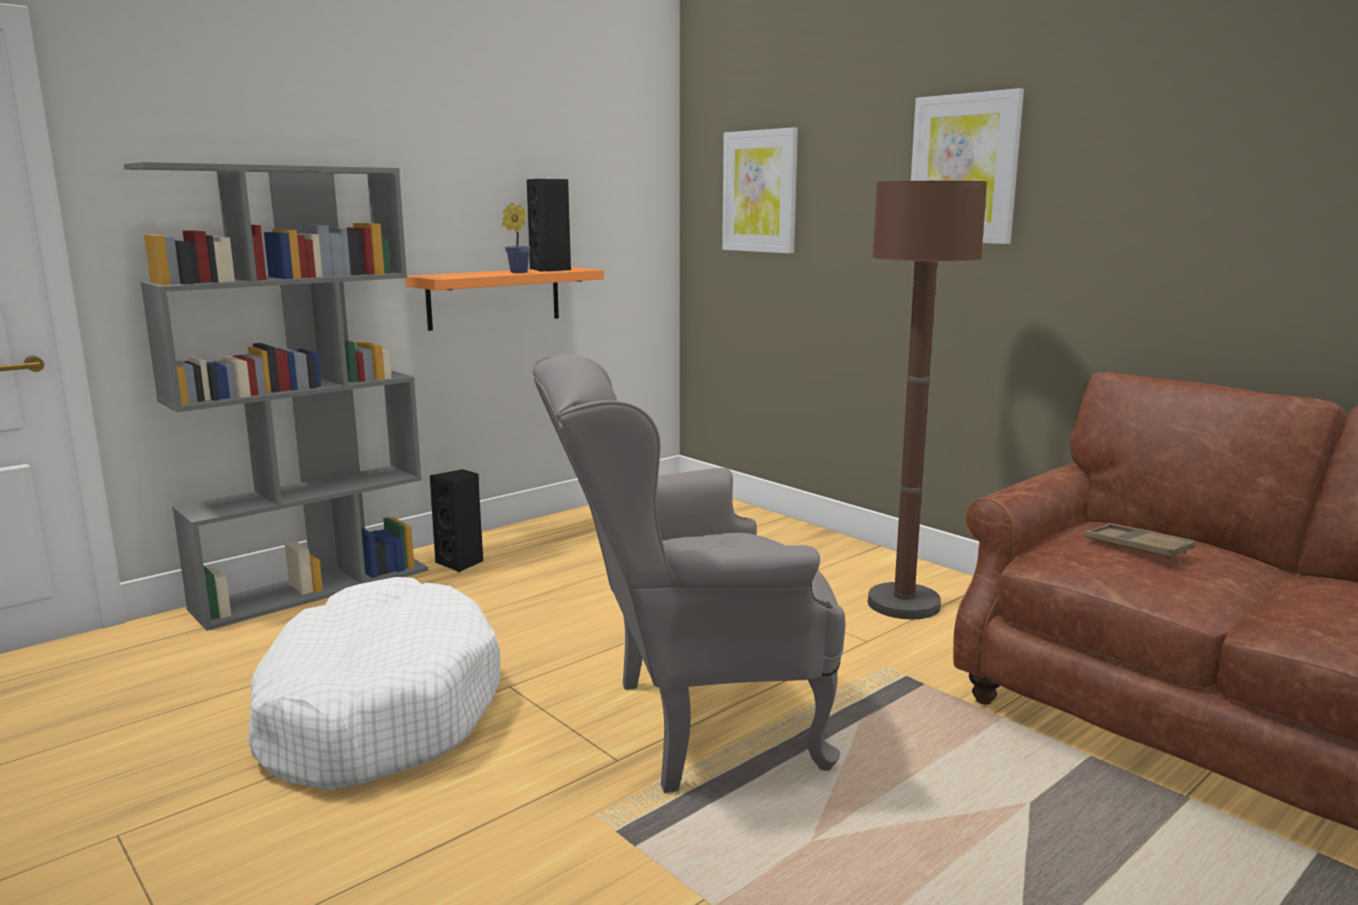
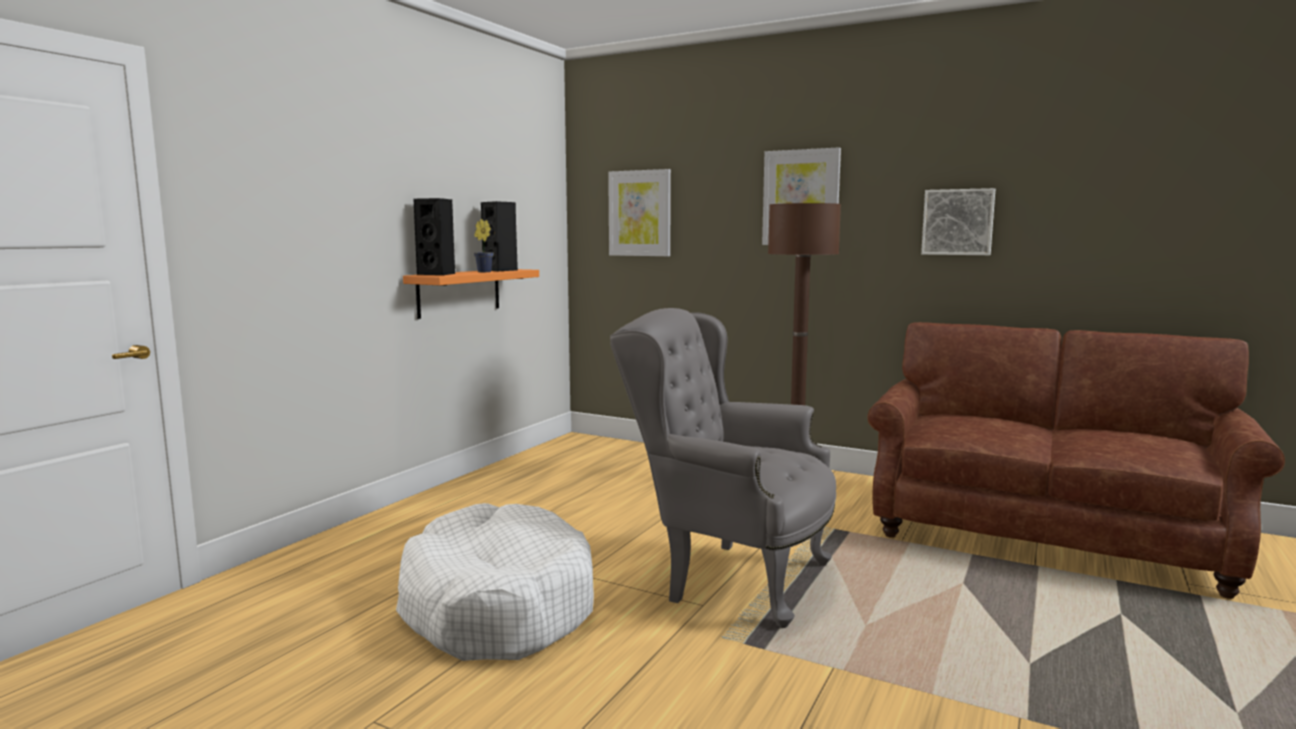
camera: 20 degrees left, 5 degrees down
grey bookcase [124,162,428,631] -> none
black speaker [429,469,483,572] -> black speaker moved to [414,198,455,275]
grey armchair [532,354,845,793] -> grey armchair turned 60 degrees clockwise [610,308,836,628]
brown tray [1084,523,1195,559] -> none
none -> picture [921,188,995,255]

